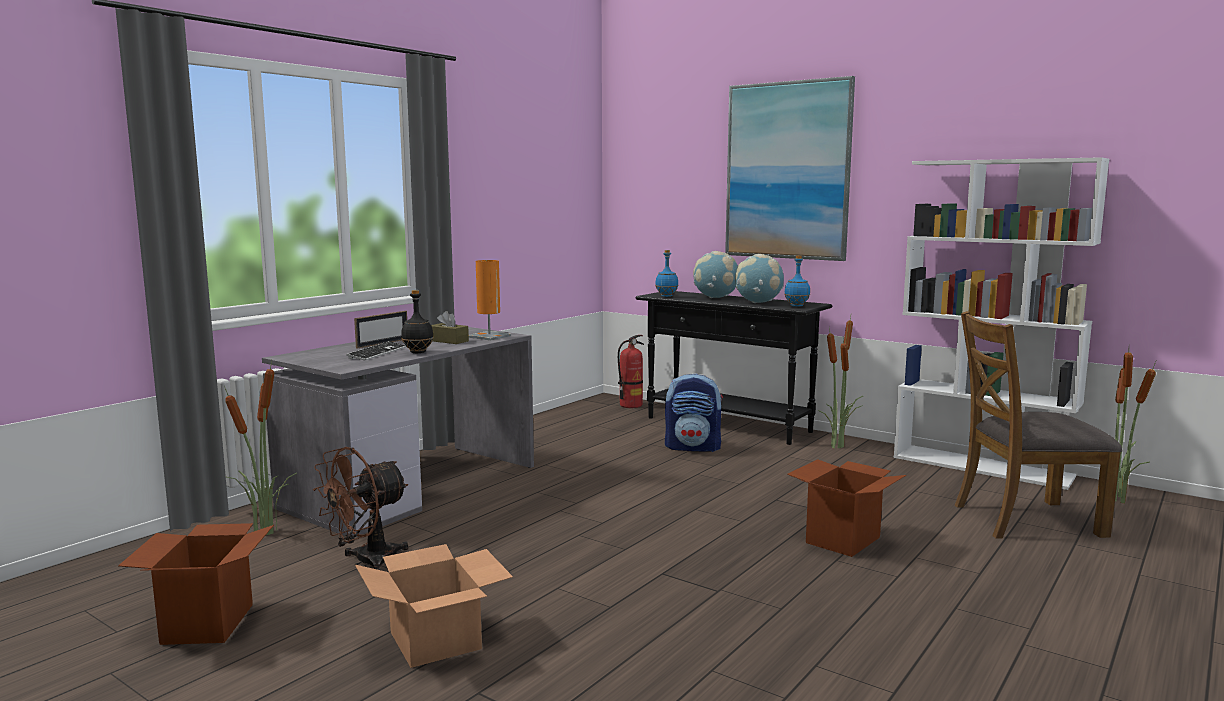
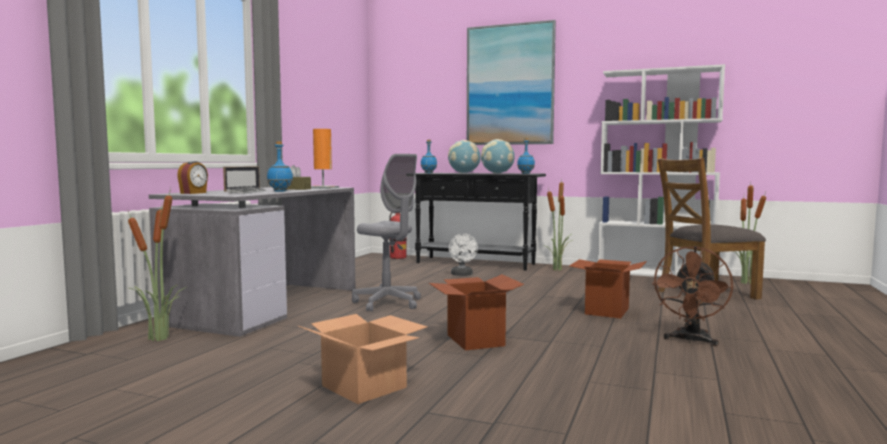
camera: 15 degrees left, 5 degrees down
cardboard box [118,523,274,645] -> cardboard box moved to [429,274,524,351]
brown fan [313,447,408,570] -> brown fan moved to [652,246,733,346]
black bottle [401,290,434,353] -> blue bottle [267,141,293,192]
backpack [665,373,723,452] -> white fan [449,233,478,276]
none -> alarm clock [177,161,208,194]
none -> grey office chair [352,154,421,311]

